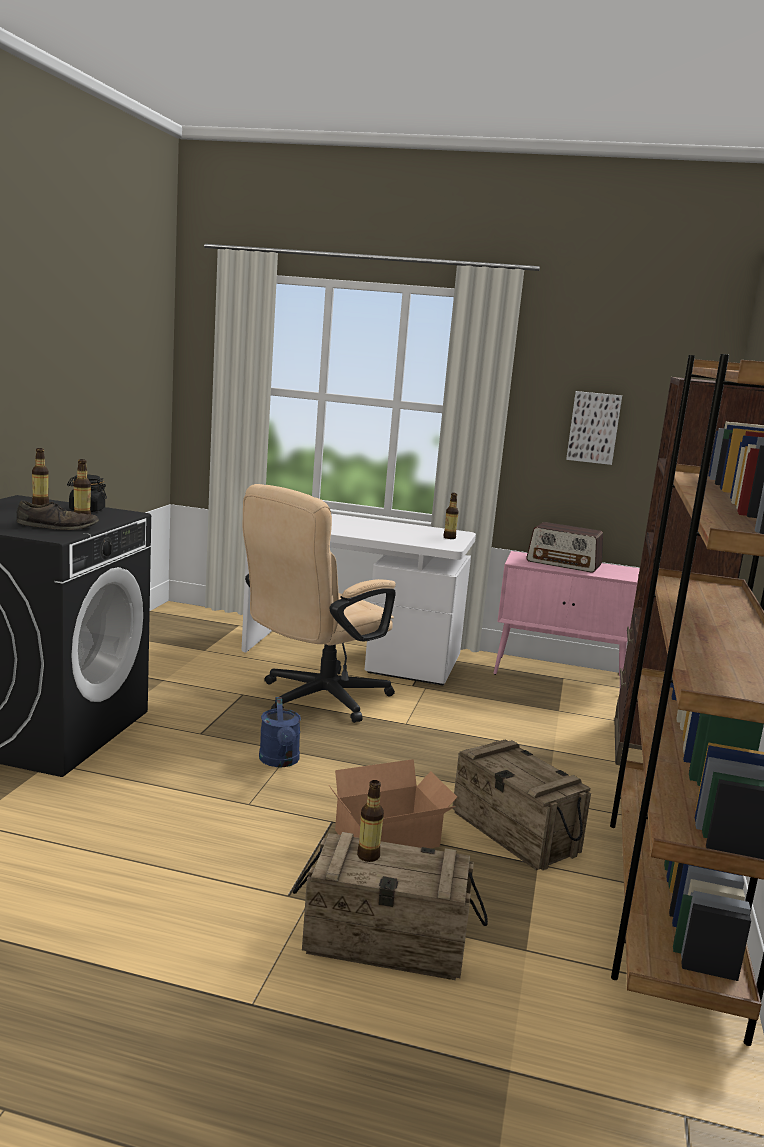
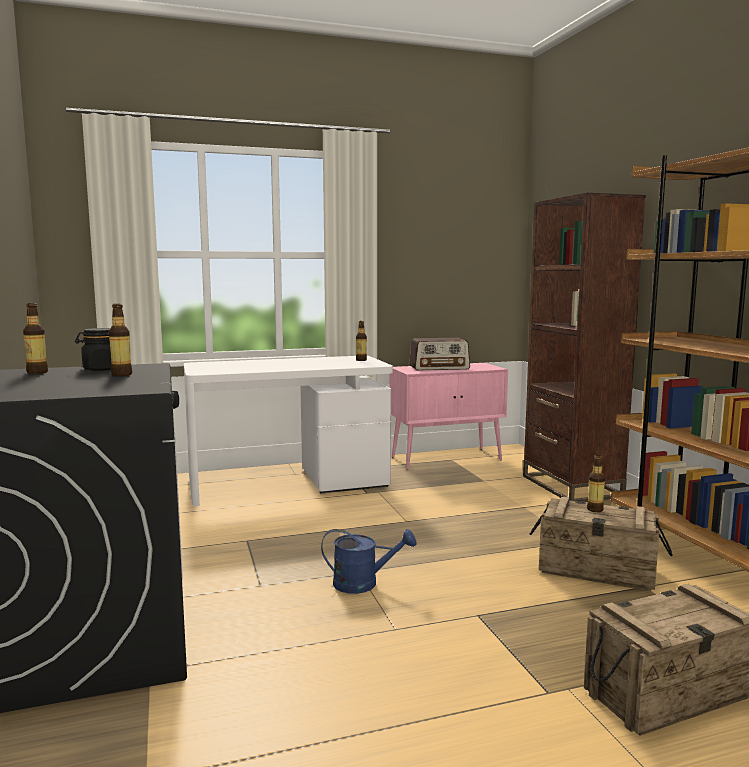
camera: 30 degrees left, 5 degrees down
brown shoe [17,500,99,530] -> none
beige office chair [243,484,396,723] -> none
blue watering can [259,697,301,767] -> blue watering can turned 45 degrees counterclockwise [321,529,416,594]
cardboard box [329,759,457,848] -> none
bottle [357,780,384,862] -> bottle moved to [587,455,605,512]
picture [566,391,622,465] -> none

